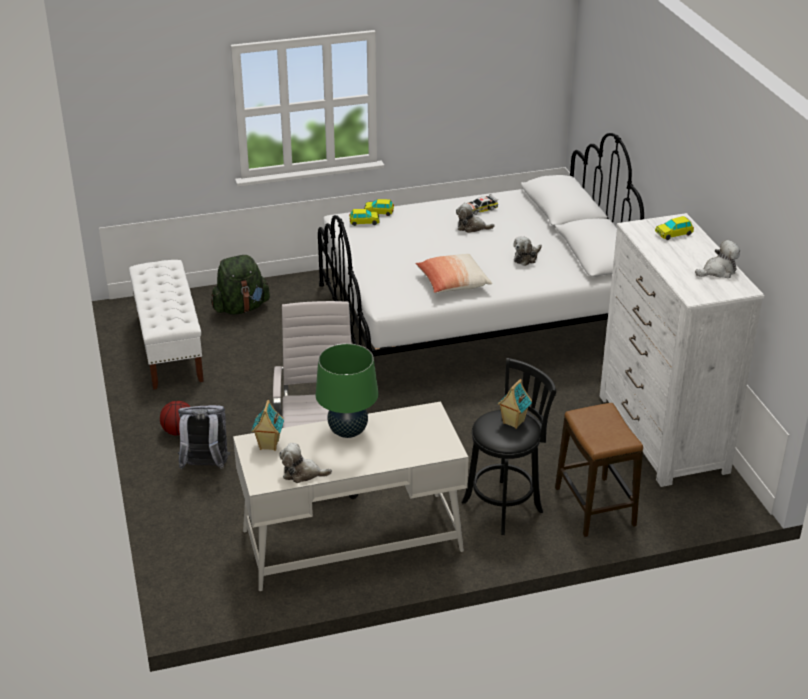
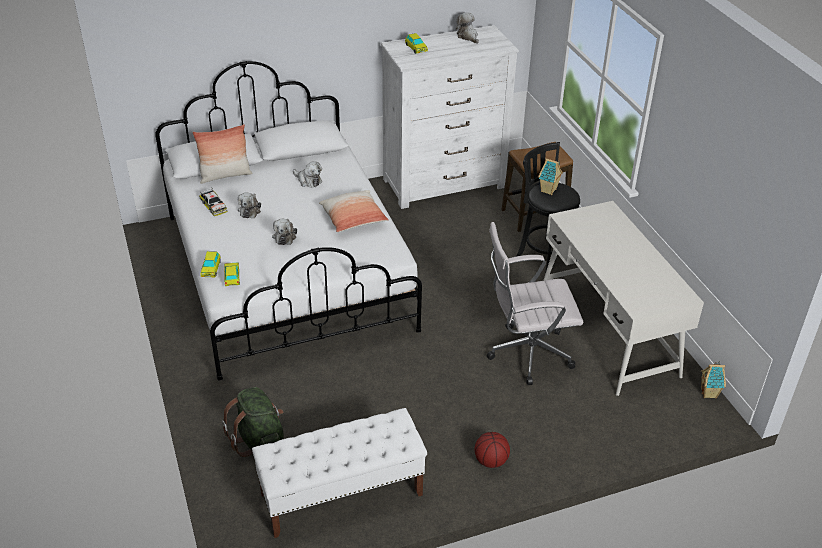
camera: 95 degrees left, 5 degrees up
grey backpack [177,405,230,469] -> none
toy house [252,400,284,451] -> toy house moved to [701,361,726,398]
plush toy [280,443,332,483] -> plush toy moved to [272,219,297,245]
green table lamp [316,343,379,438] -> none
none -> pillow [192,124,252,184]

